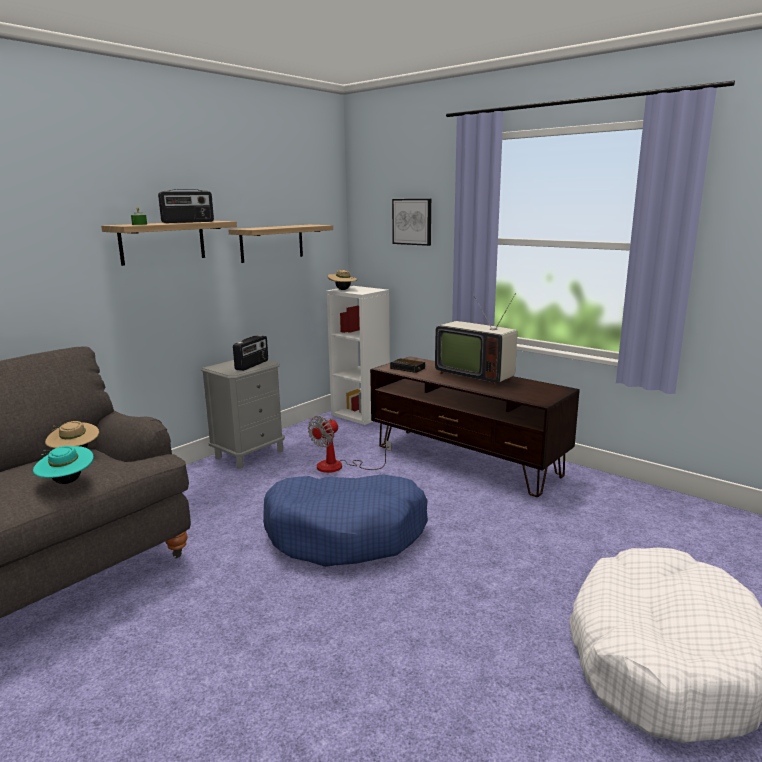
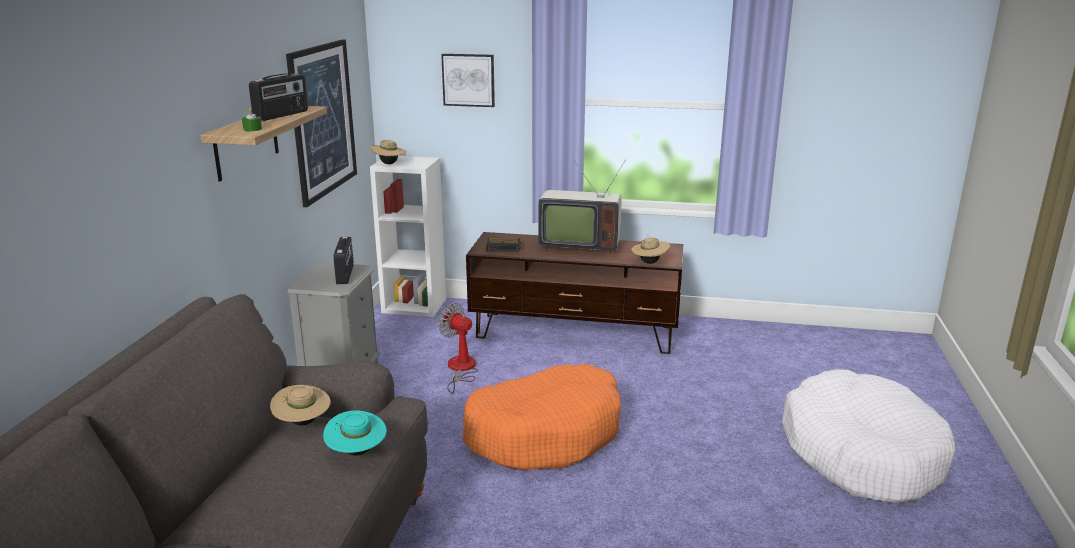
camera: 30 degrees left, 5 degrees up
shelf [228,225,333,263] -> picture [286,39,357,207]
blue dog bed [263,474,428,567] -> orange dog bed [462,364,621,470]
fan [308,416,391,473] -> fan turned 120 degrees clockwise [438,303,478,394]
none -> beige hat [631,235,670,264]

